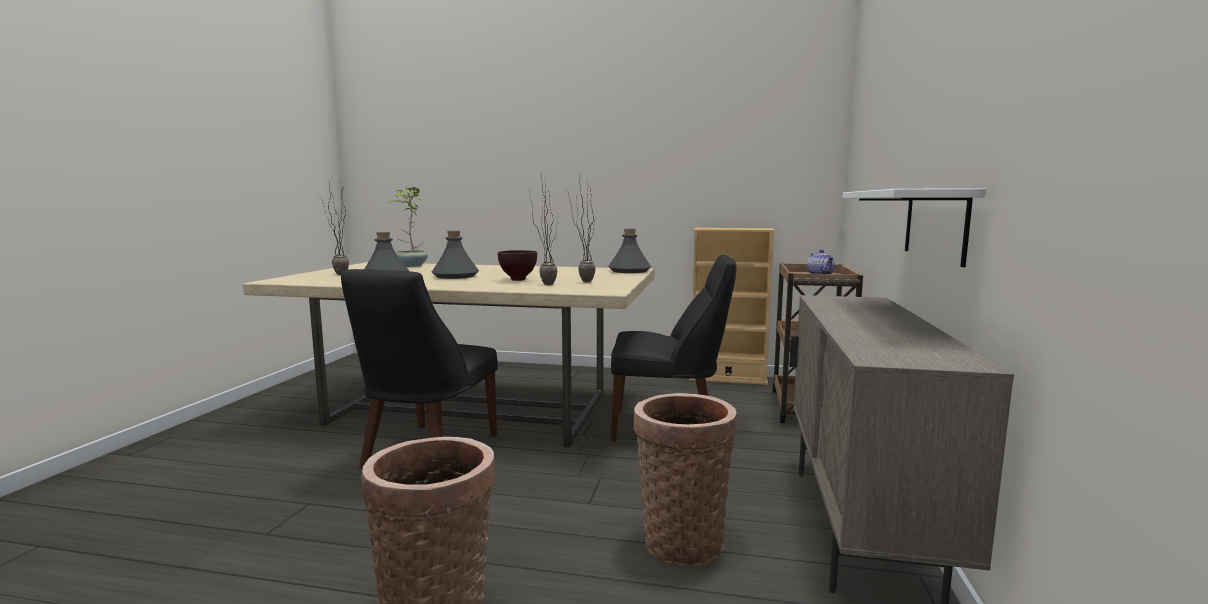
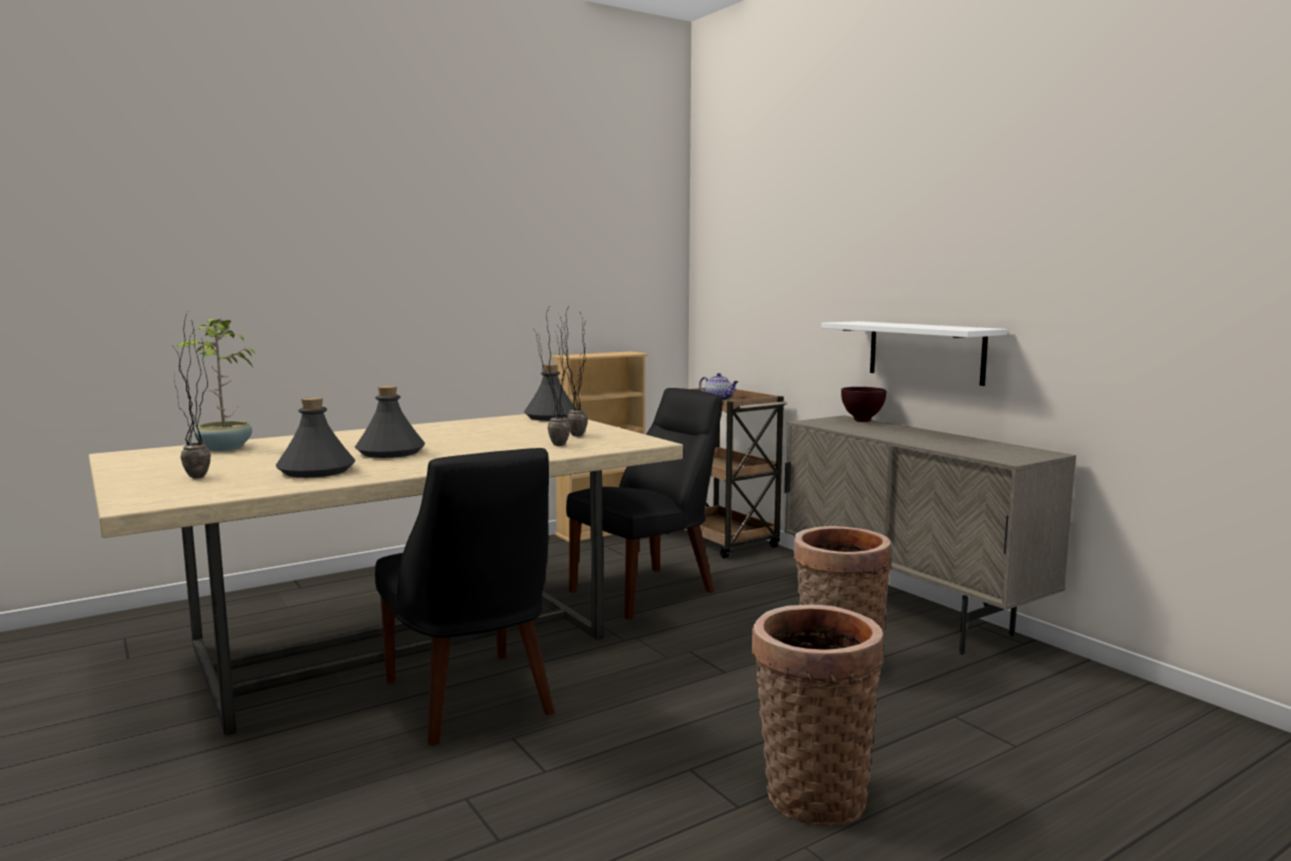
camera: 45 degrees left, 0 degrees up
brown bowl [498,250,537,281] -> brown bowl moved to [841,387,886,422]

